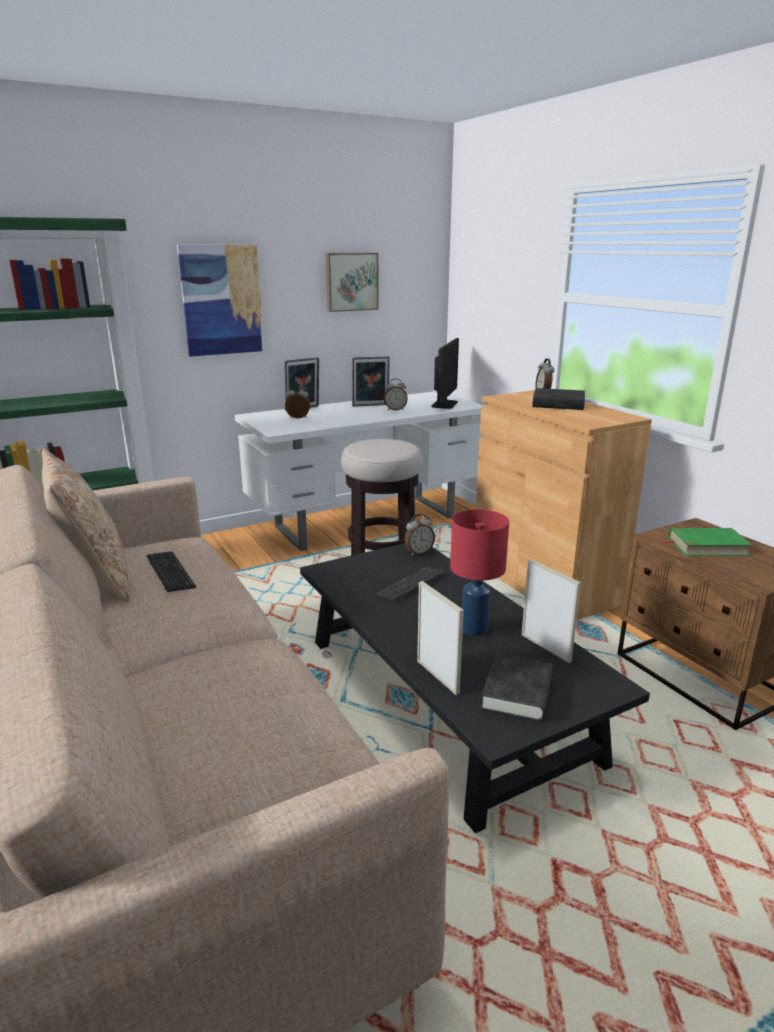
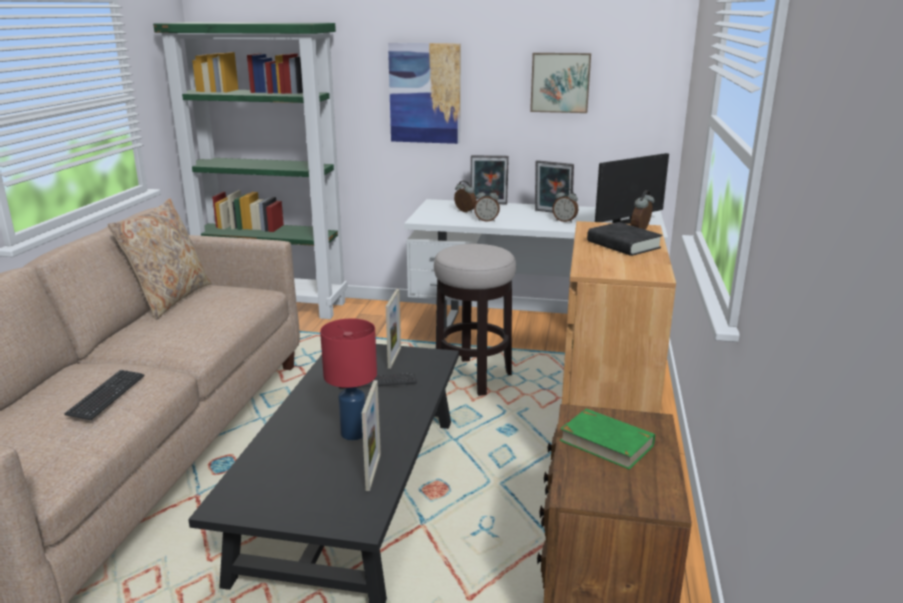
camera: 40 degrees right, 0 degrees up
keyboard [146,551,196,592] -> keyboard moved to [64,370,144,420]
alarm clock [404,514,435,556] -> alarm clock moved to [474,188,500,222]
picture frame [417,581,464,695] -> picture frame moved to [386,288,401,369]
black book [481,653,553,722] -> none

